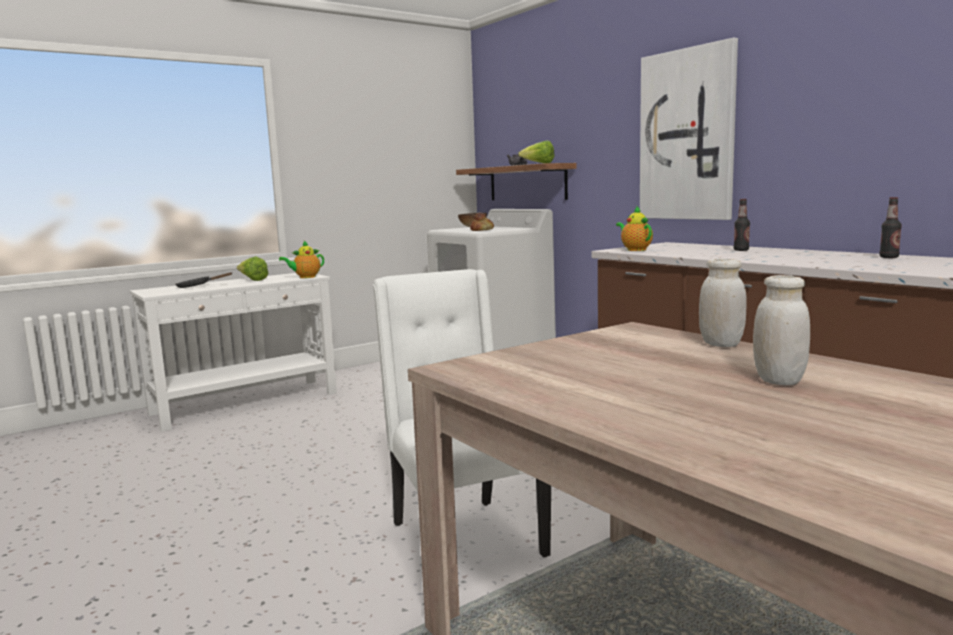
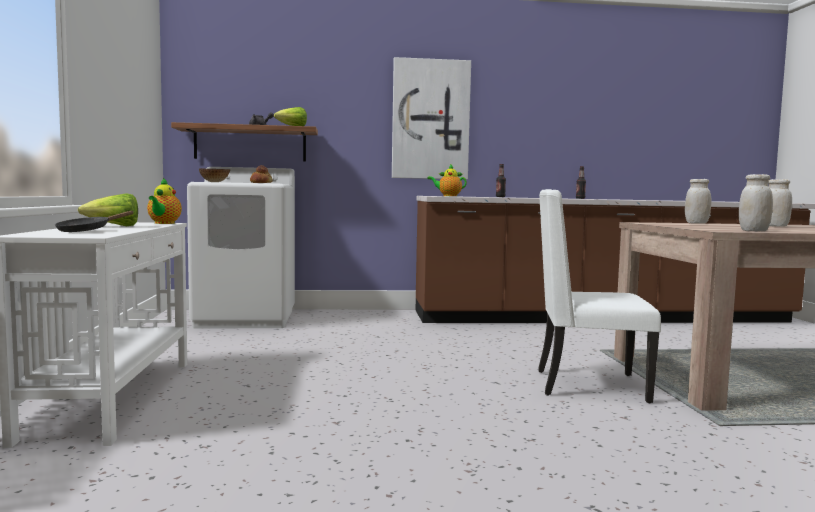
camera: 60 degrees left, 5 degrees down
none -> white jar [738,174,773,231]

